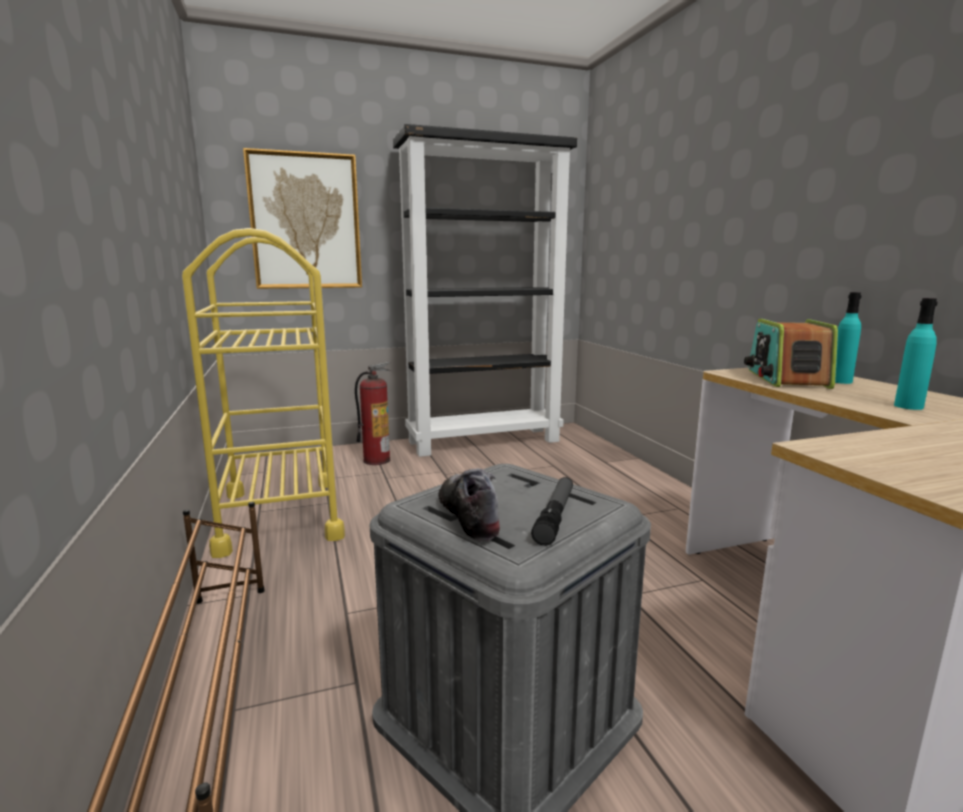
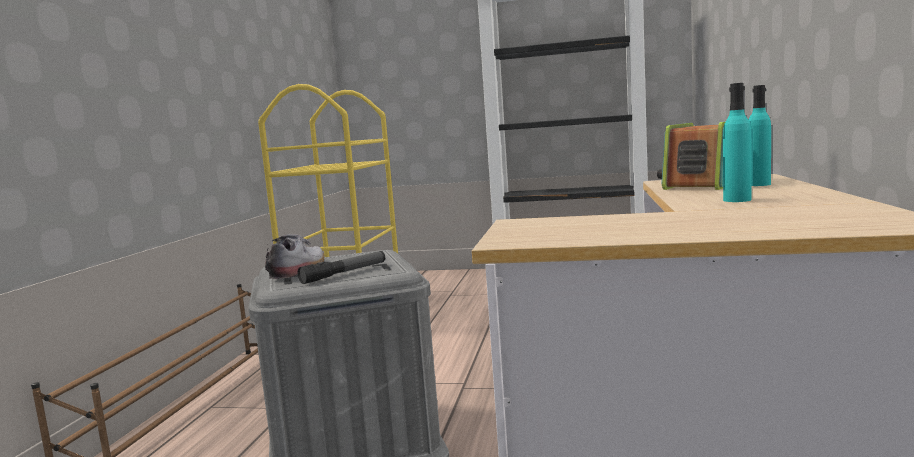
camera: 30 degrees right, 5 degrees down
picture [243,148,362,289] -> none
fire extinguisher [355,361,391,465] -> none

